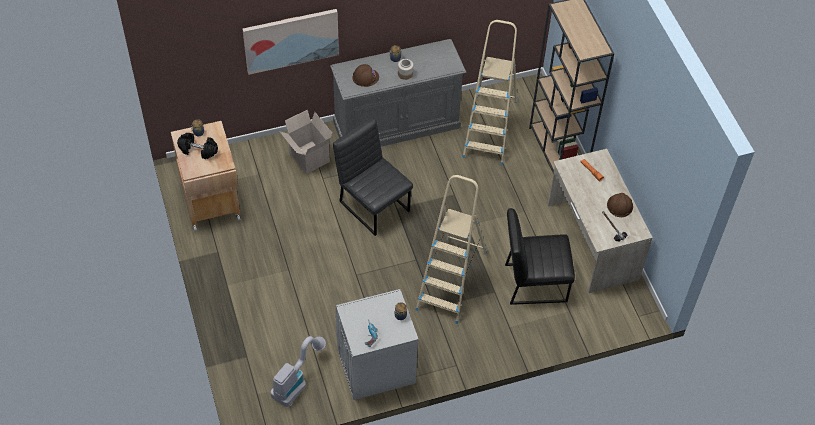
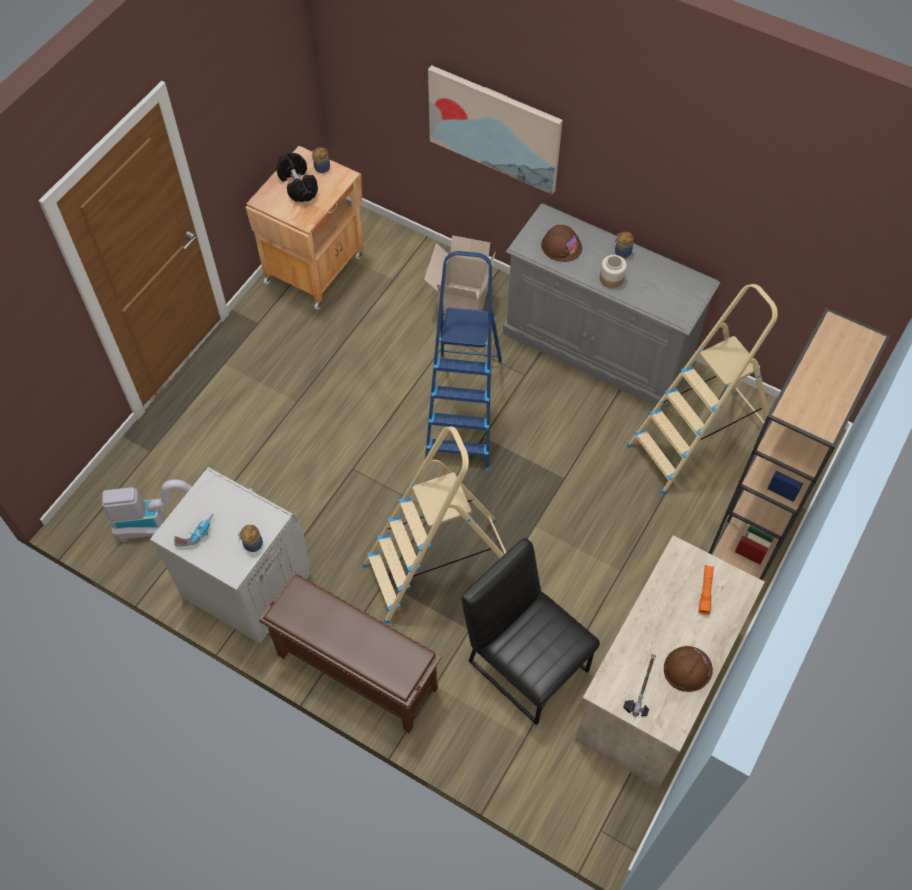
camera: 50 degrees right, 5 degrees up
grey chair [333,117,413,236] -> blue step ladder [425,251,502,471]
none -> brown shoe rack [259,572,442,733]

